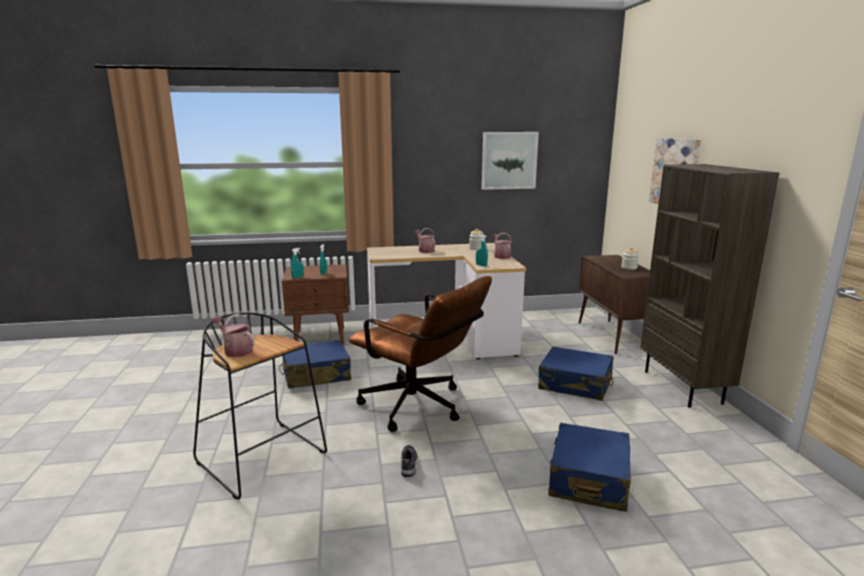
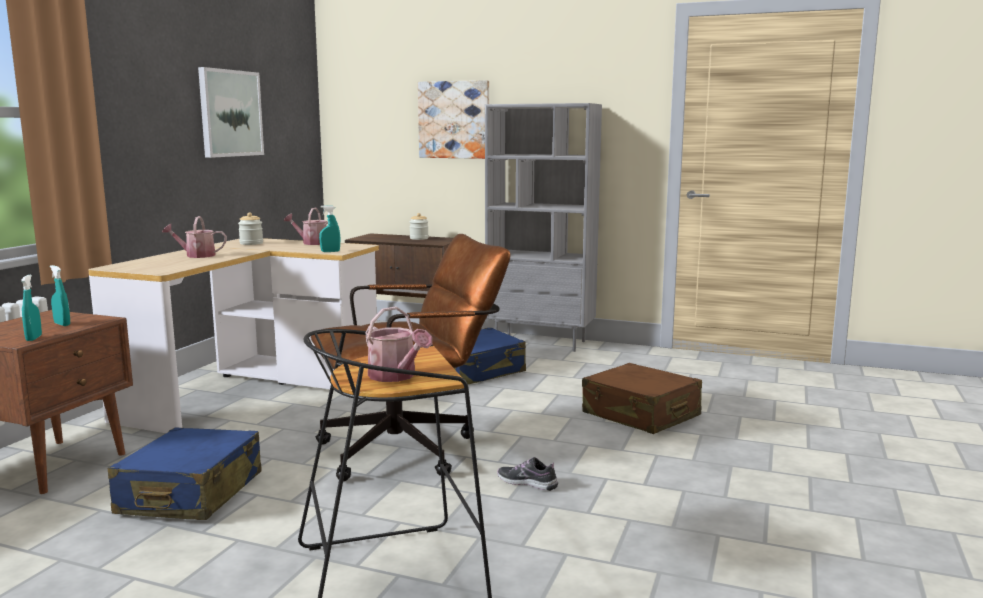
camera: 60 degrees left, 5 degrees down
watering can [211,314,254,357] -> watering can turned 105 degrees counterclockwise [366,307,432,382]
blue suitcase [548,423,631,512] -> brown suitcase [582,363,702,434]
brown bookcase [640,164,779,408] -> grey bookcase [485,103,602,352]

